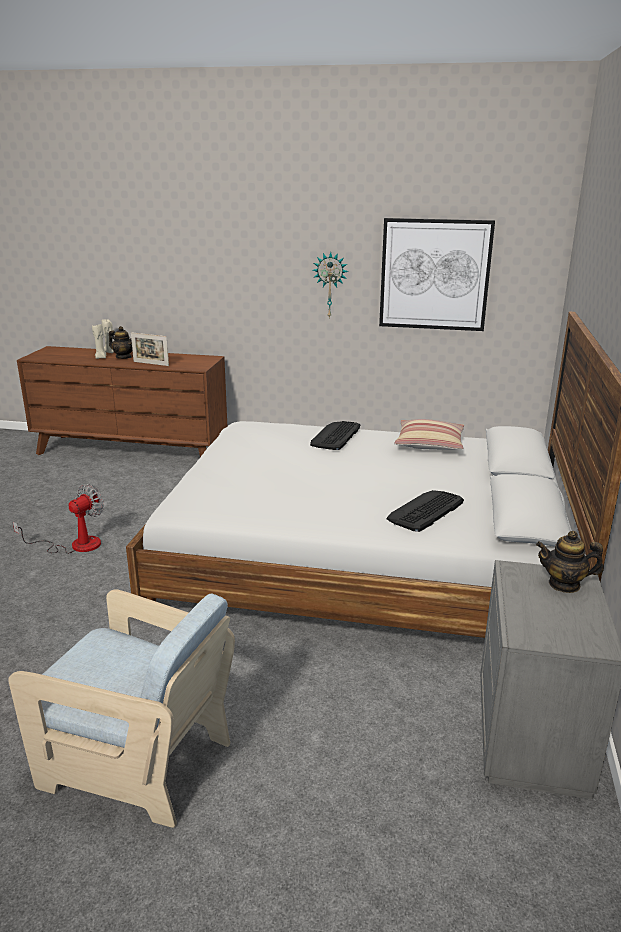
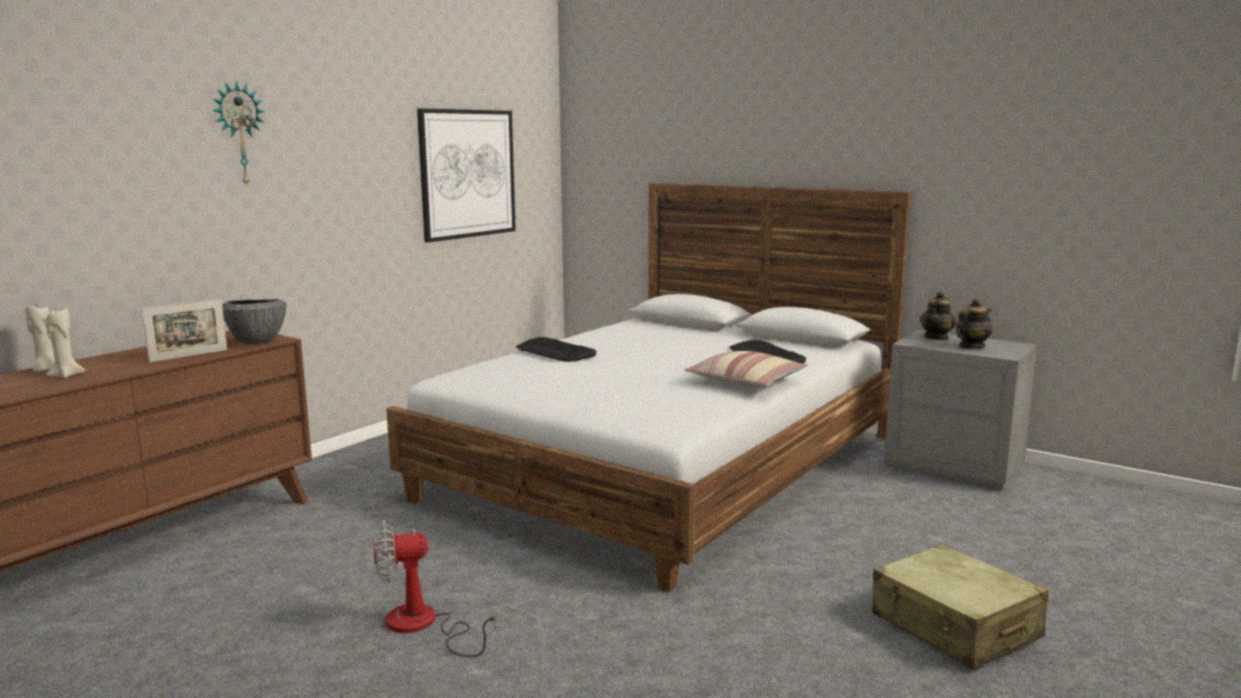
camera: 65 degrees left, 10 degrees down
beige armchair [8,589,235,828] -> beige suitcase [872,544,1049,670]
fan [13,484,104,554] -> fan turned 75 degrees counterclockwise [373,519,496,657]
teapot [109,326,132,359] -> teapot moved to [956,298,992,348]
wall clock [313,252,349,319] -> wall clock moved to [212,80,265,186]
pillow [394,419,464,450] -> pillow moved to [684,351,807,388]
none -> bowl [222,299,287,344]

